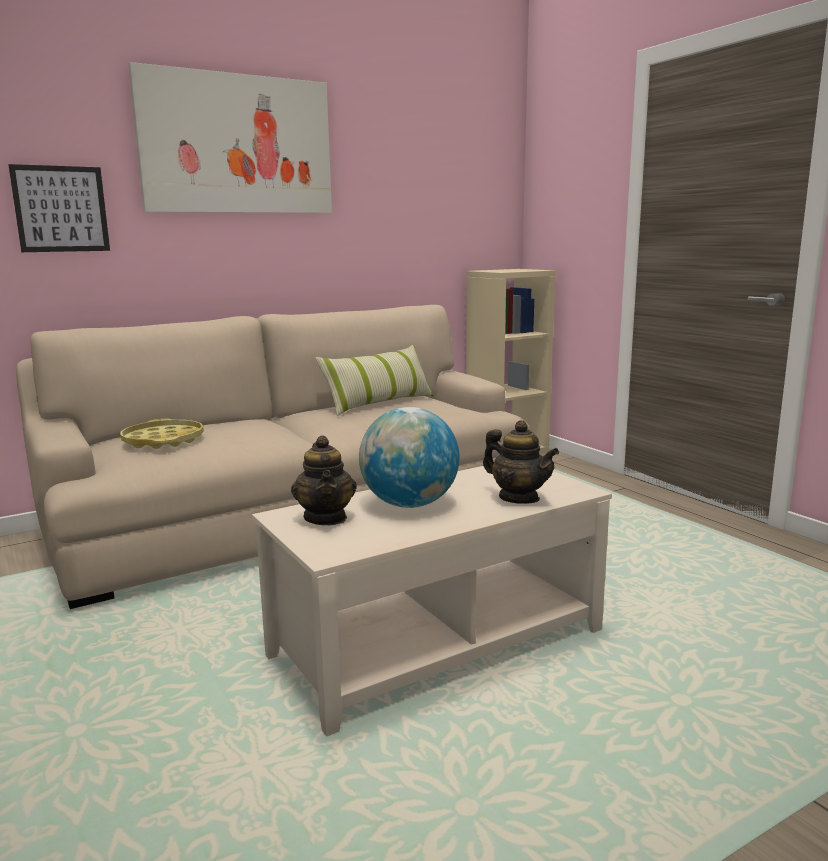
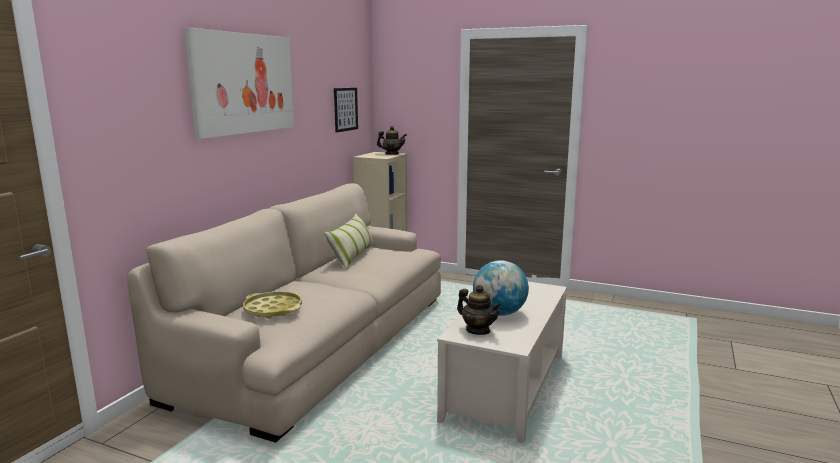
camera: 35 degrees left, 0 degrees up
picture [8,164,110,252] -> picture moved to [334,88,358,132]
teapot [483,420,559,504] -> teapot moved to [377,126,407,155]

